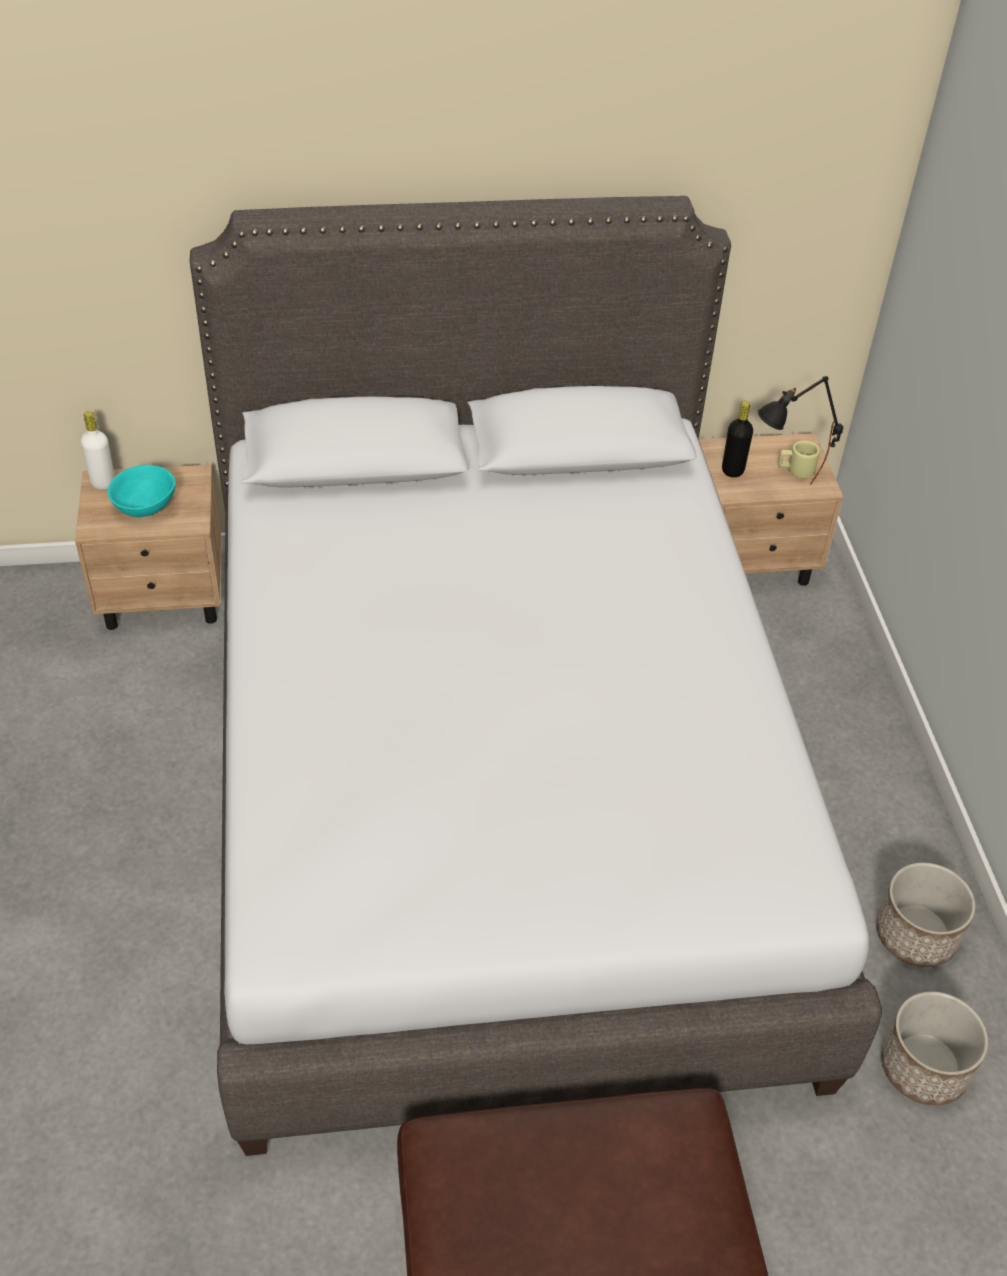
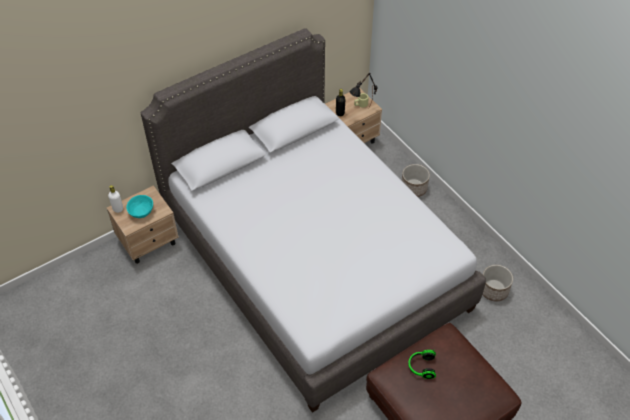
camera: 25 degrees left, 5 degrees up
planter [876,863,976,967] -> planter moved to [402,164,430,197]
none -> headphones [408,350,436,379]

